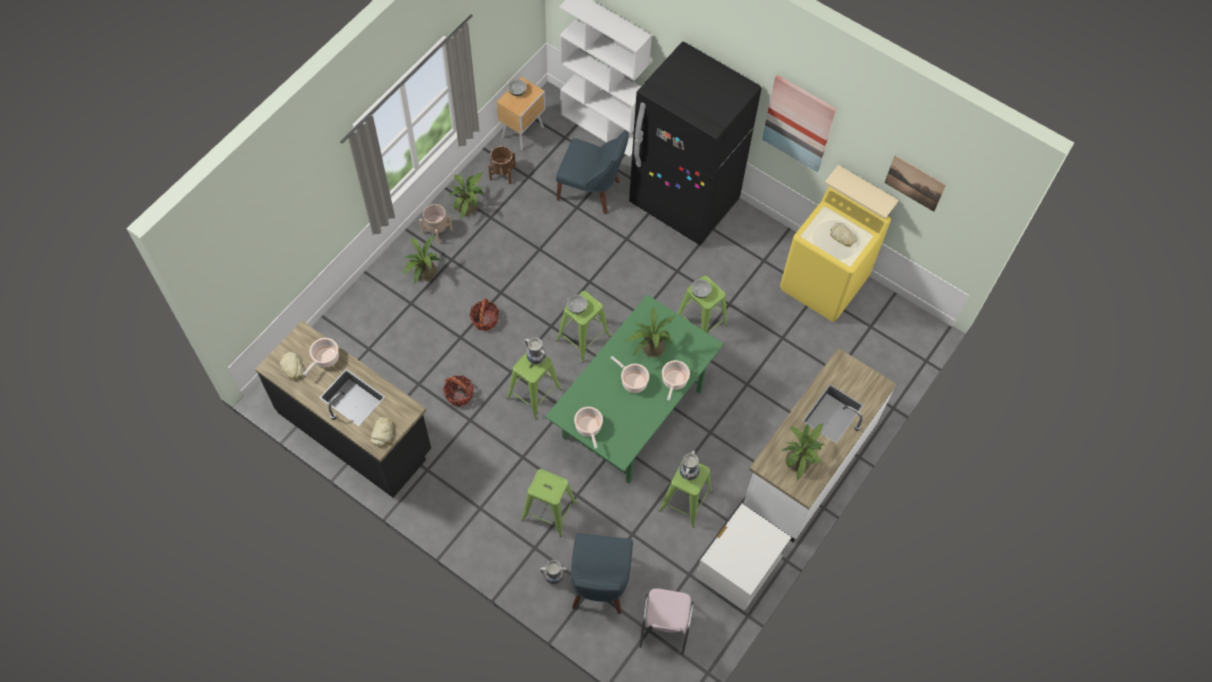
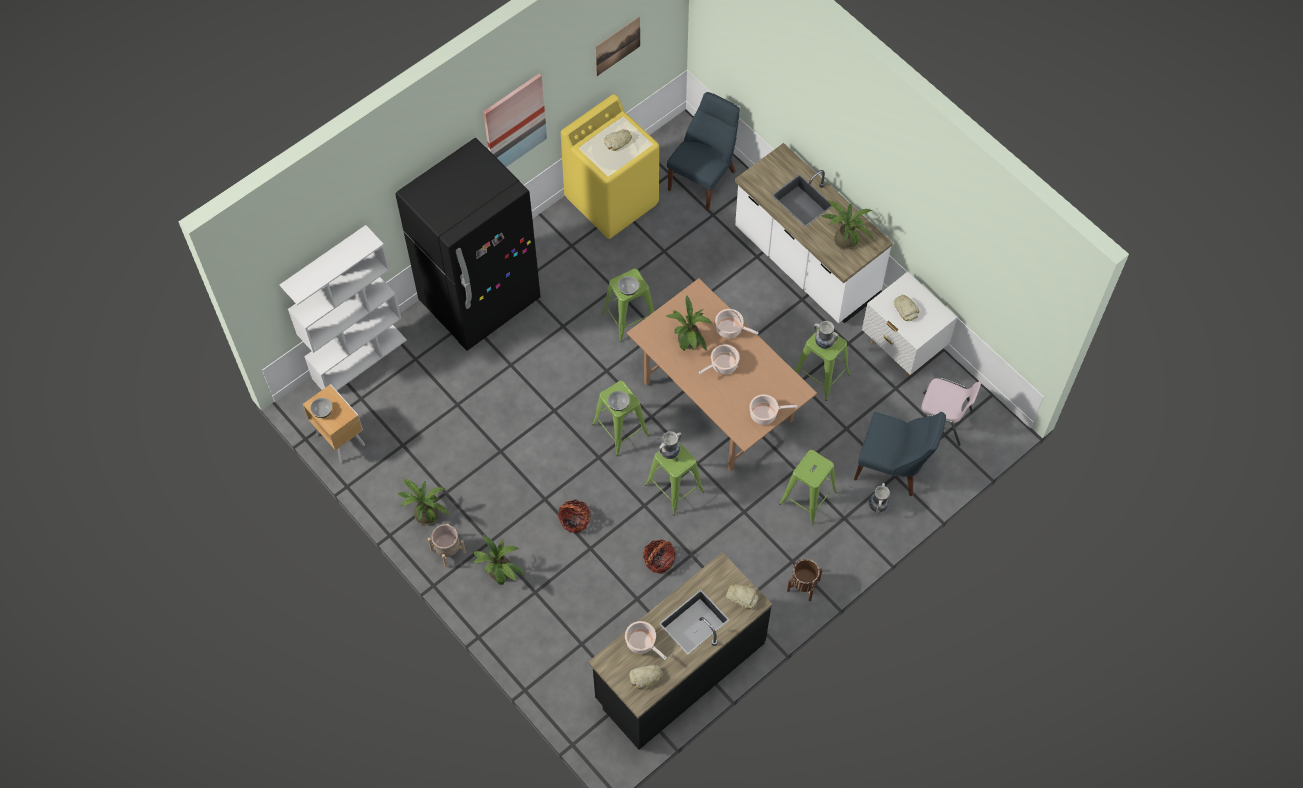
camera: 75 degrees left, 0 degrees up
brown planter [488,146,516,184] -> brown planter moved to [787,559,822,601]
green dining table [545,295,724,484] -> brown dining table [627,278,817,471]
blue chair [556,130,629,214] -> blue chair moved to [667,92,740,211]
beige shelf [824,165,899,219] -> none
none -> bread [894,295,920,321]

